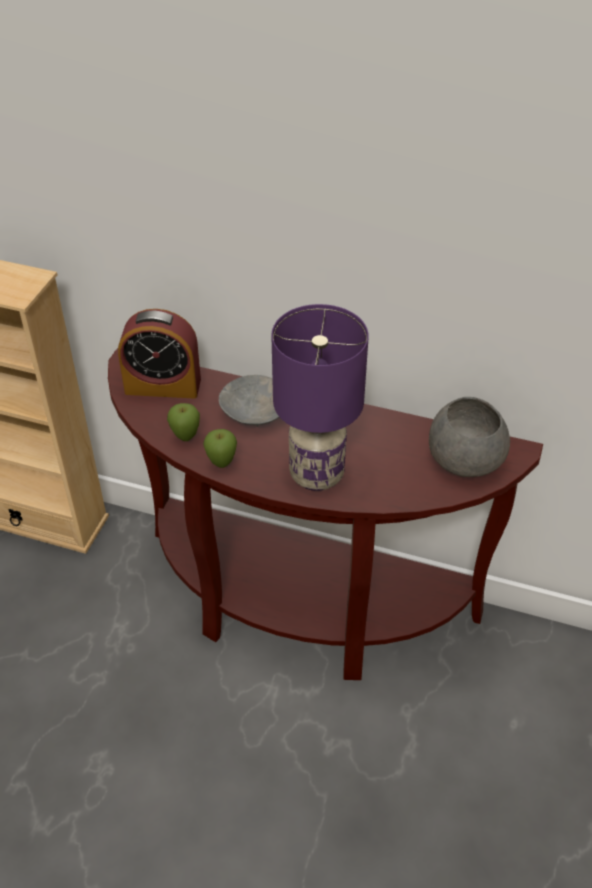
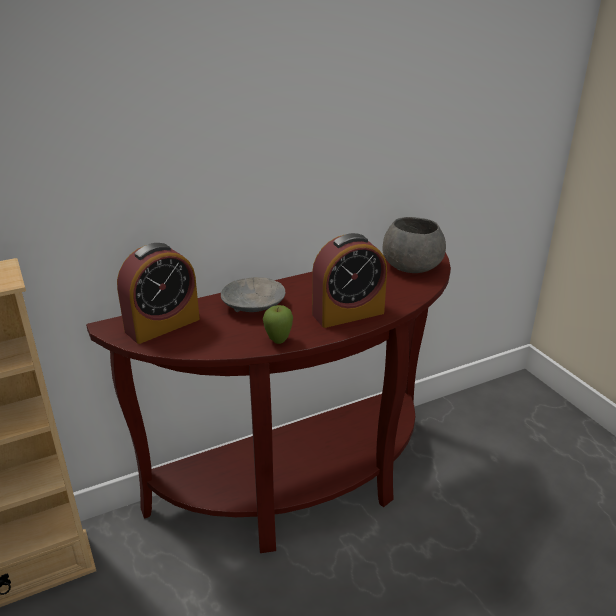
camera: 45 degrees left, 15 degrees down
apple [167,403,200,441] -> none
purple table lamp [271,304,368,491] -> alarm clock [312,233,387,328]

